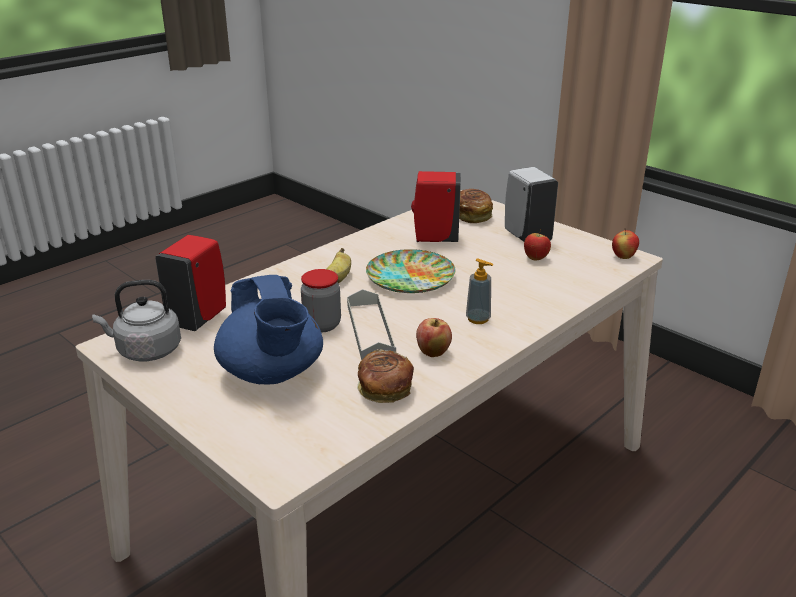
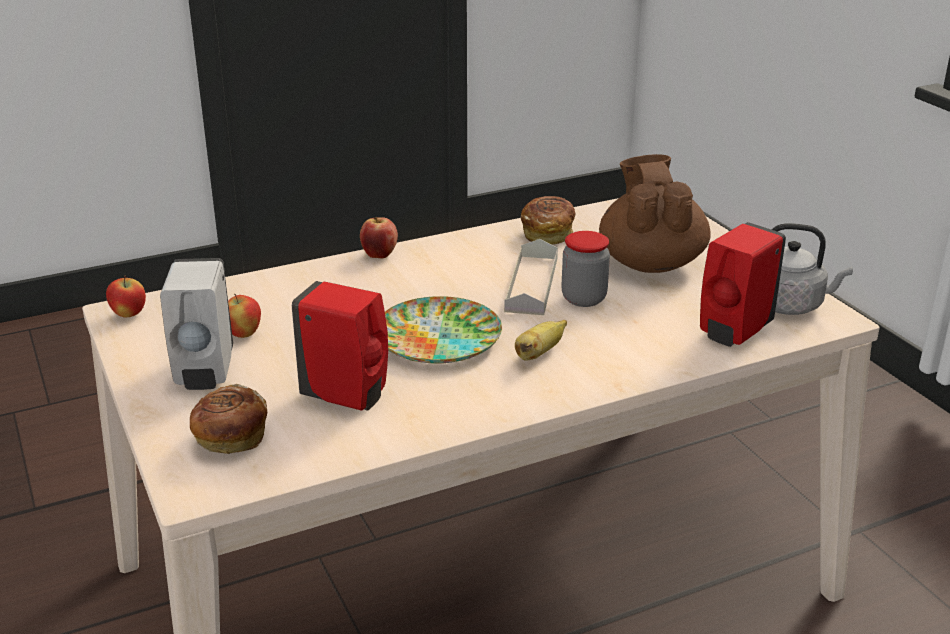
camera: 160 degrees left, 0 degrees up
blue teapot [214,275,323,384] -> brown teapot [599,154,711,273]
apple [416,318,452,357] -> apple moved to [360,217,398,258]
soap dispenser [466,259,494,324] -> none

